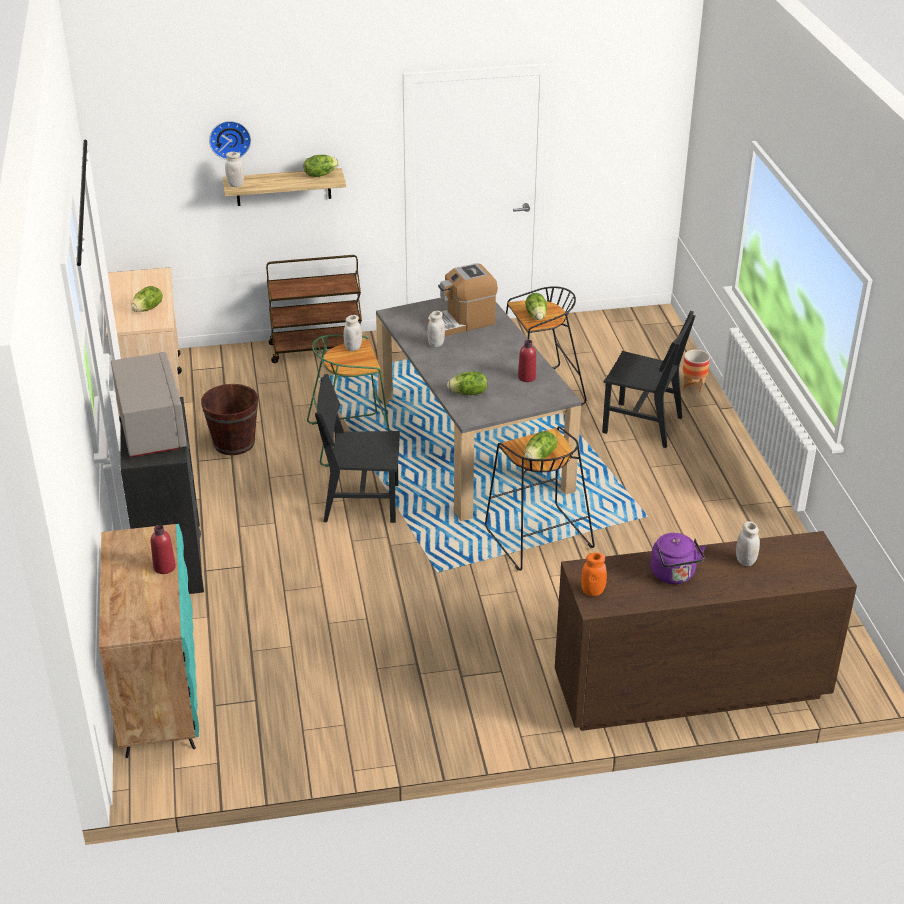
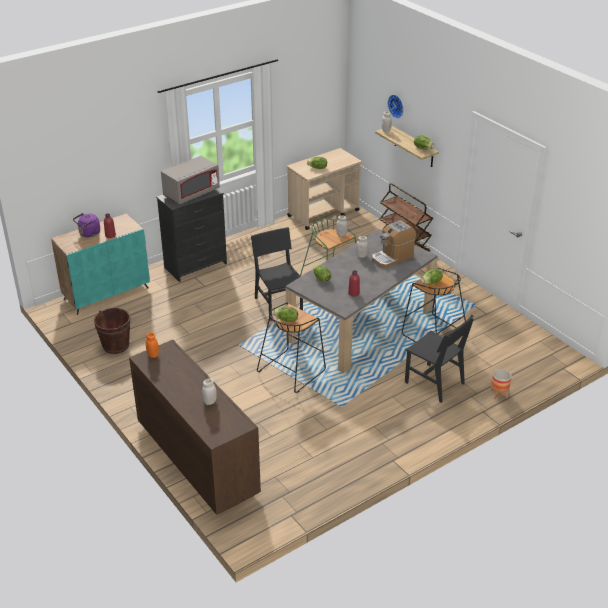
camera: 65 degrees right, 0 degrees up
brown bucket [201,384,258,455] -> brown bucket moved to [94,308,130,354]
coffee machine [428,263,498,336] -> coffee machine turned 75 degrees counterclockwise [372,220,416,268]
black chair [602,311,696,448] -> black chair turned 45 degrees counterclockwise [405,315,474,403]
purple kettle [650,533,706,584] -> purple kettle moved to [73,213,100,237]

